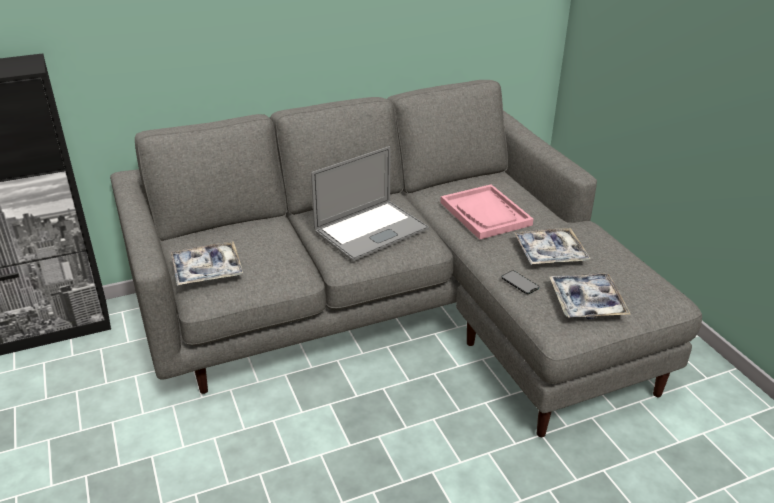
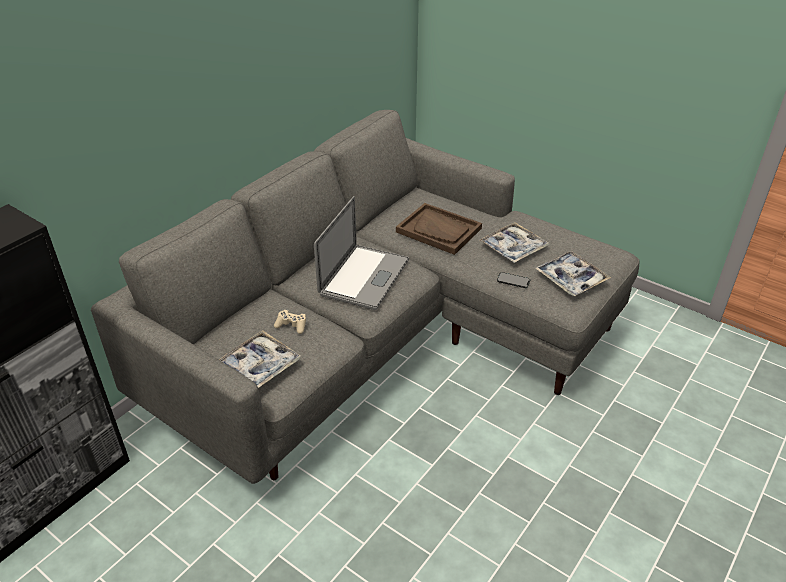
camera: 30 degrees left, 5 degrees up
pink tray [440,184,533,240] -> brown tray [396,203,482,255]
none -> beige game controller [274,310,306,334]

